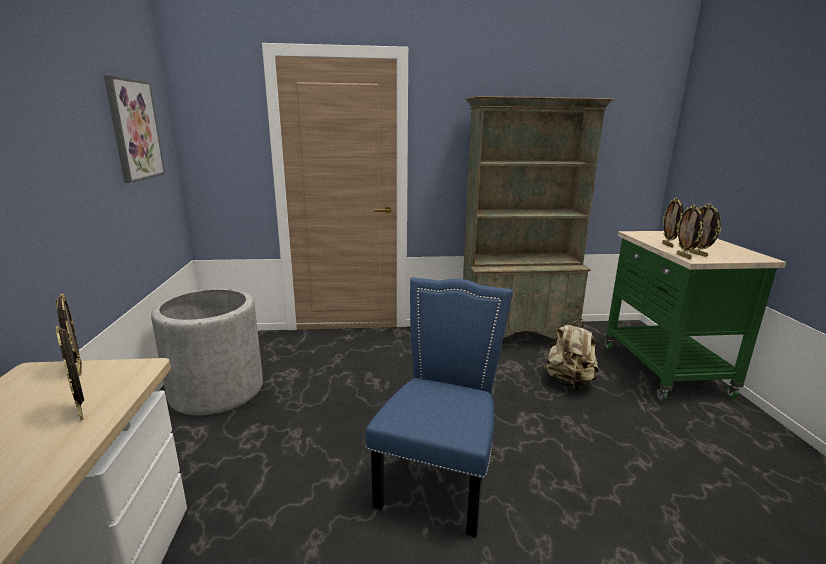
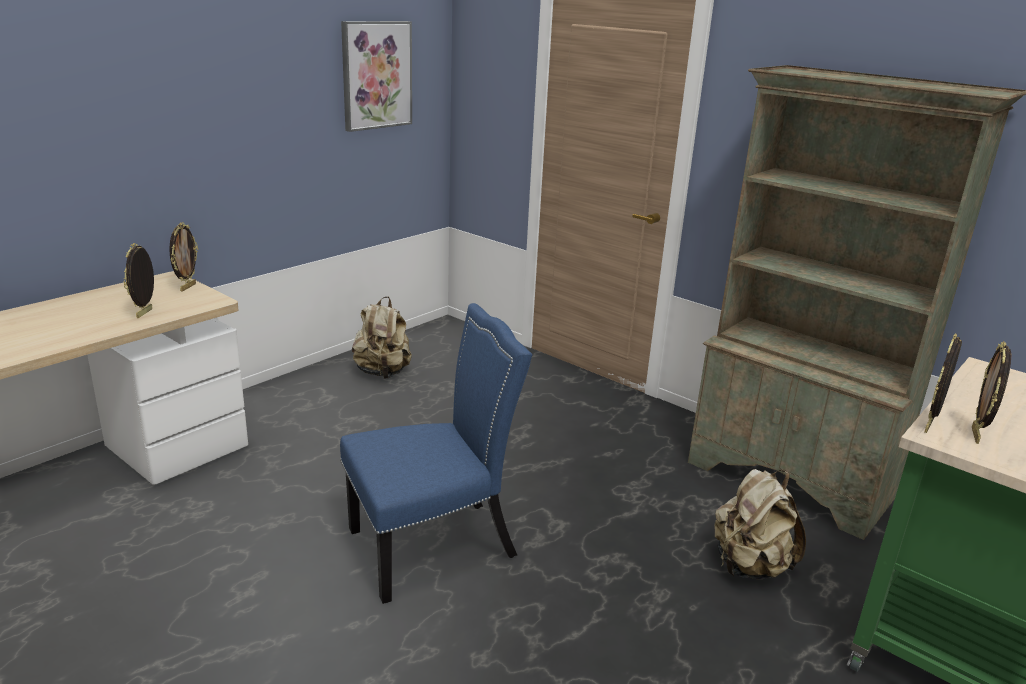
camera: 45 degrees right, 5 degrees up
grey planter [151,289,263,415] -> beige backpack [352,296,412,379]
picture frame [662,198,684,248] -> none

